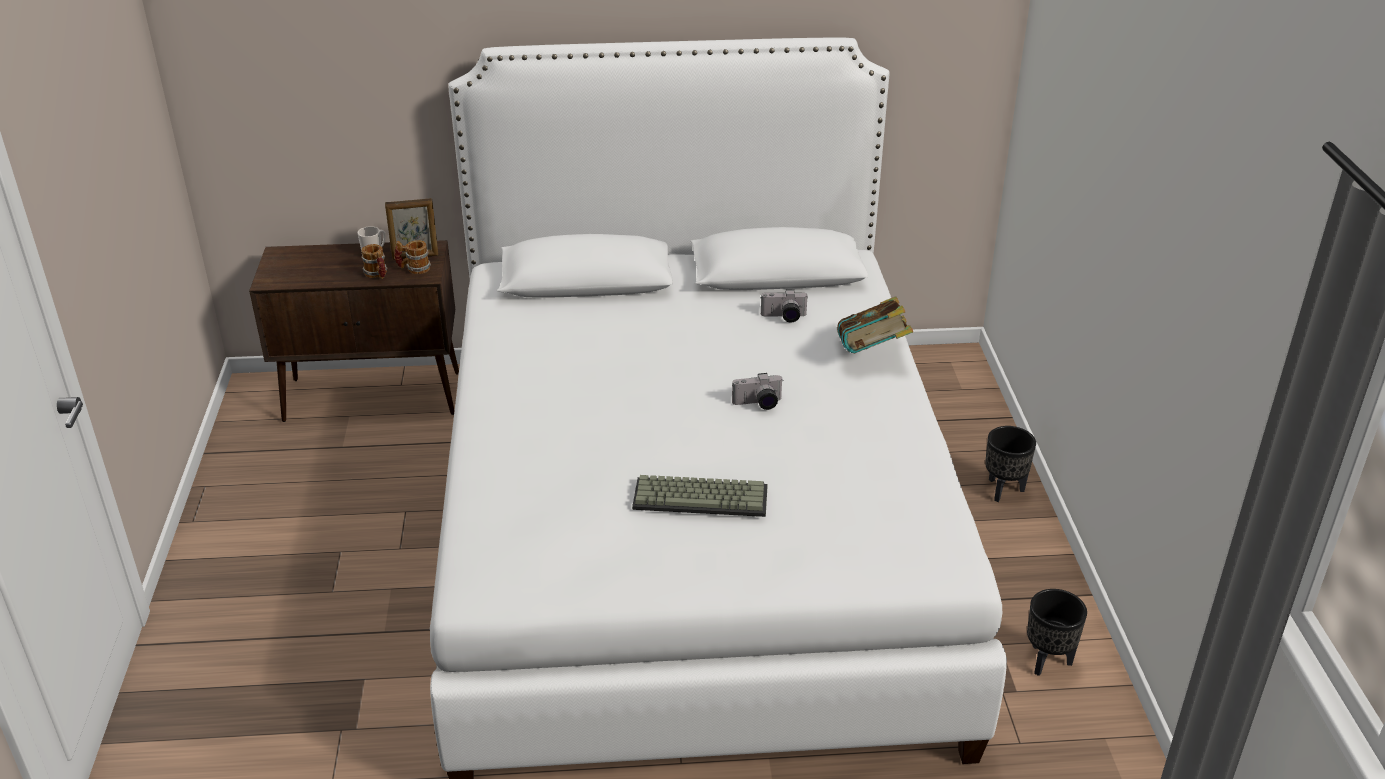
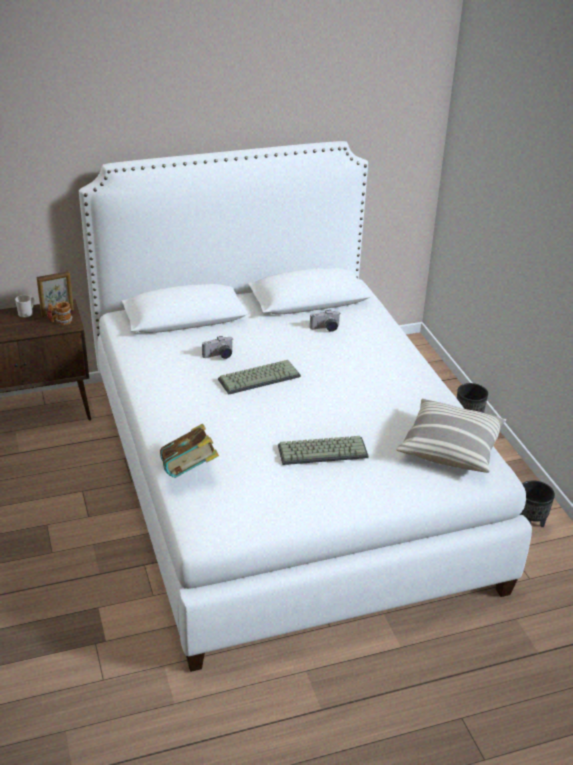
camera: 15 degrees left, 0 degrees up
mug [361,244,387,279] -> none
camera [732,373,784,410] -> camera moved to [202,336,233,359]
book [837,296,913,353] -> book moved to [160,423,219,478]
none -> keyboard [218,360,301,395]
none -> pillow [396,398,506,473]

